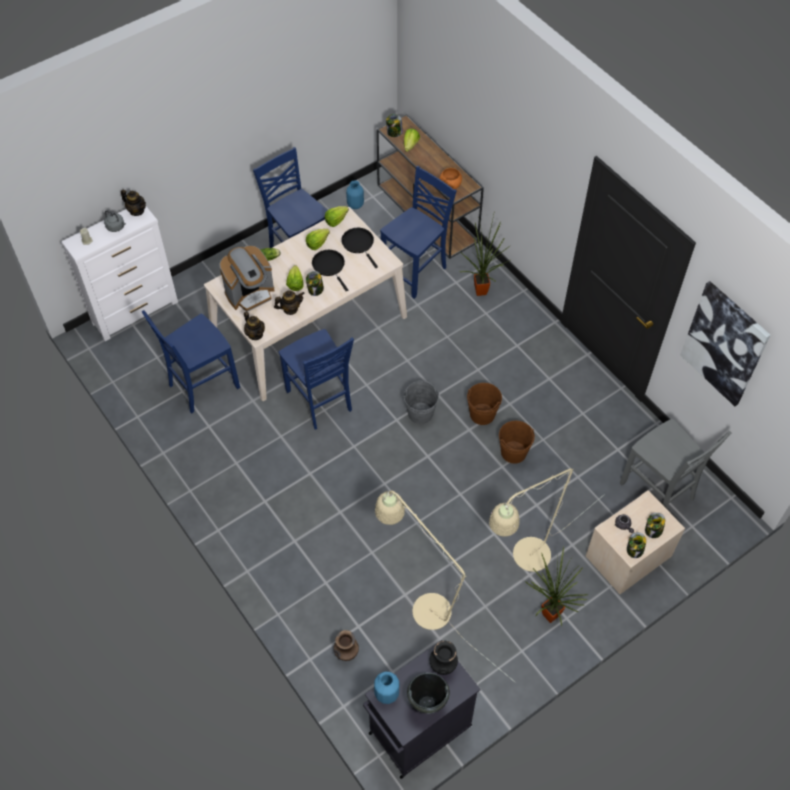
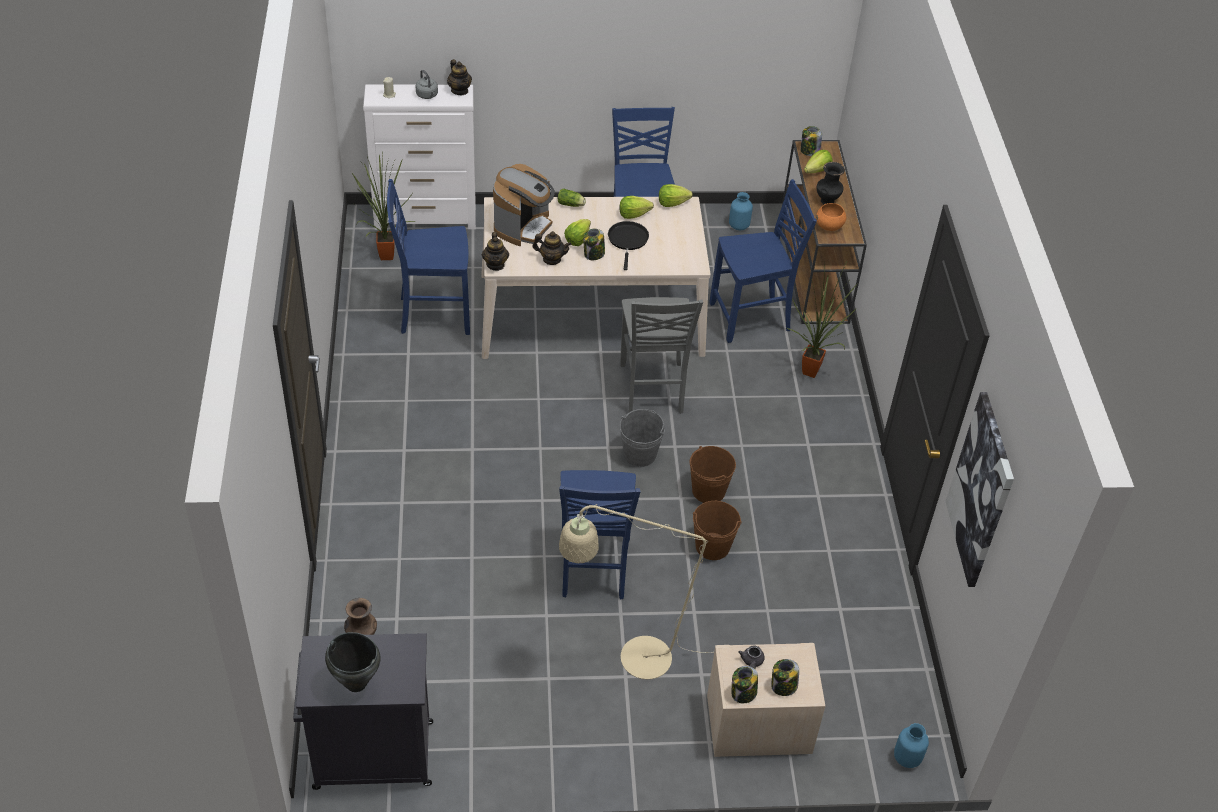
camera: 30 degrees right, 10 degrees down
coffee machine [220,246,275,312] -> coffee machine turned 60 degrees counterclockwise [493,164,555,246]
blue chair [278,329,354,430] -> blue chair moved to [559,470,640,599]
black frying pan [341,228,378,268] -> none
blue vase [374,672,399,704] -> blue vase moved to [894,723,929,768]
beige floor lamp [375,490,516,683] -> none
black vase [430,641,458,675] -> black vase moved to [816,162,845,204]
potted plant [525,547,588,626] -> potted plant moved to [351,153,415,260]
grey chair [620,419,732,509] -> grey chair moved to [620,297,703,414]

